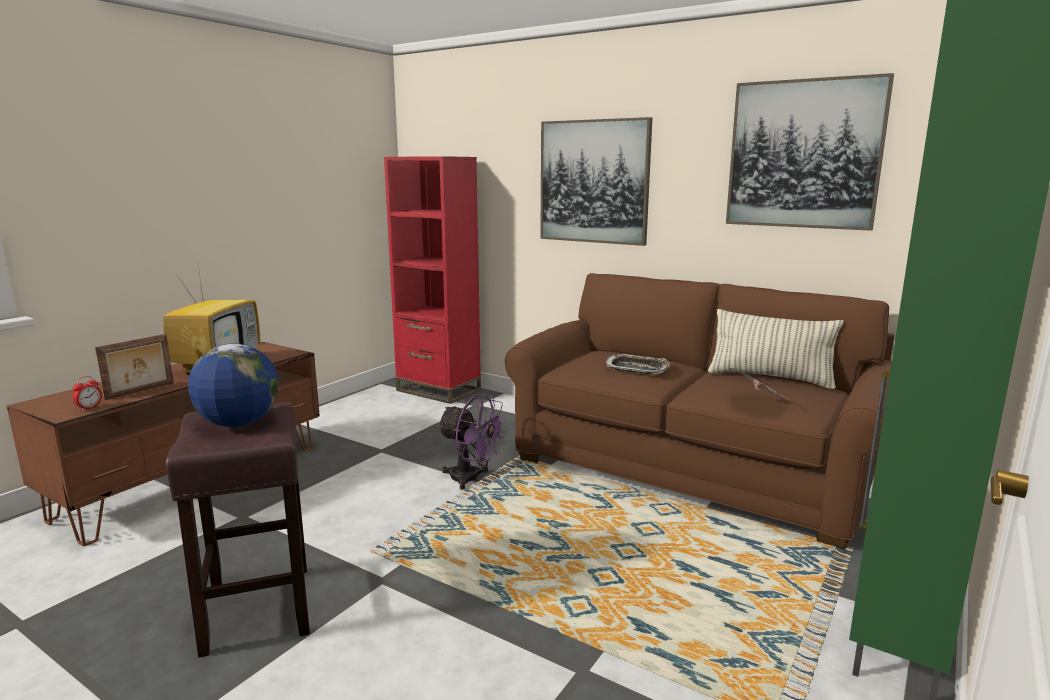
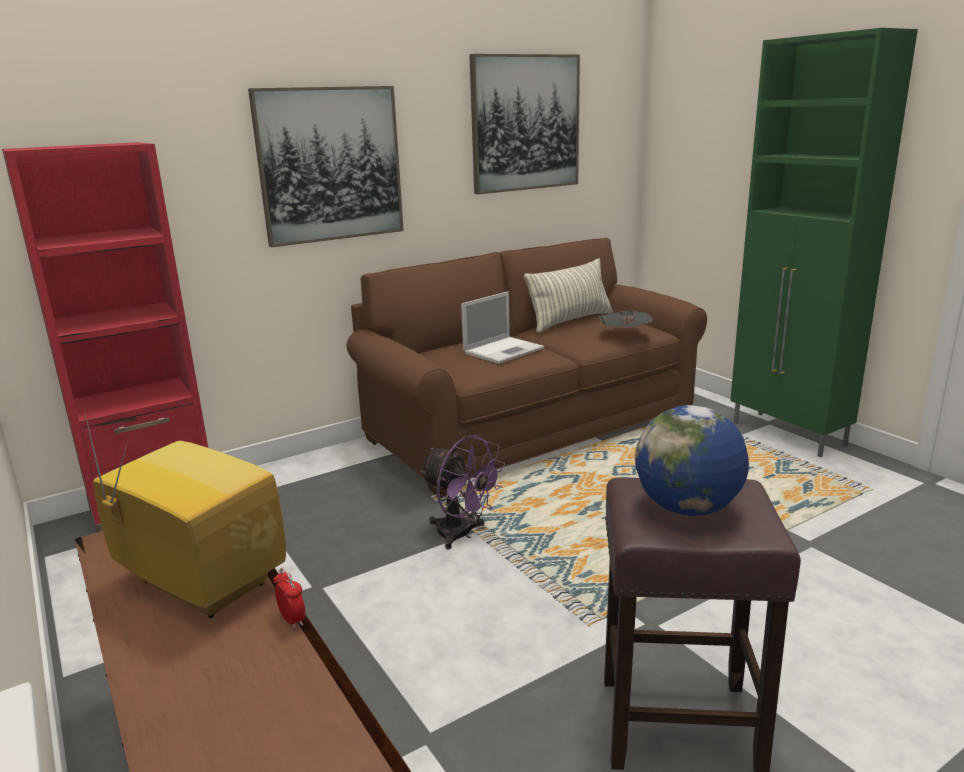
camera: 65 degrees left, 5 degrees up
alarm clock [72,376,102,411] -> alarm clock moved to [273,567,305,629]
picture frame [95,334,174,400] -> none
purple fan [437,394,507,490] -> purple fan turned 75 degrees clockwise [420,435,505,550]
tray [606,354,669,374] -> laptop [461,291,544,364]

